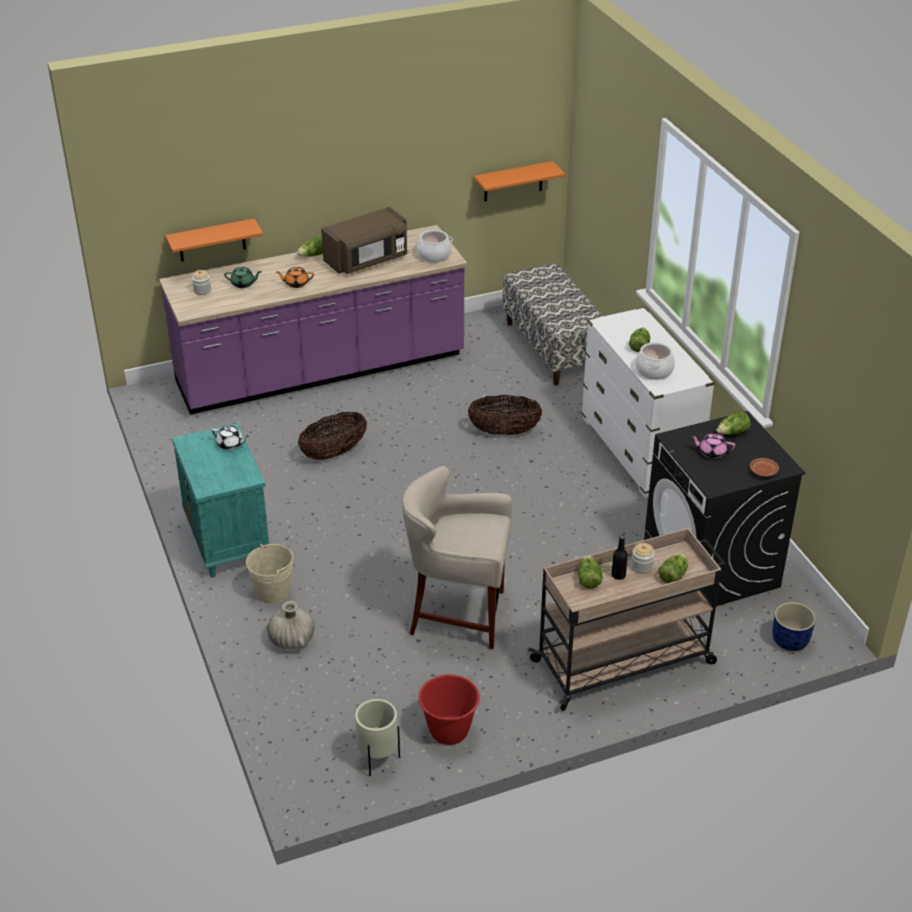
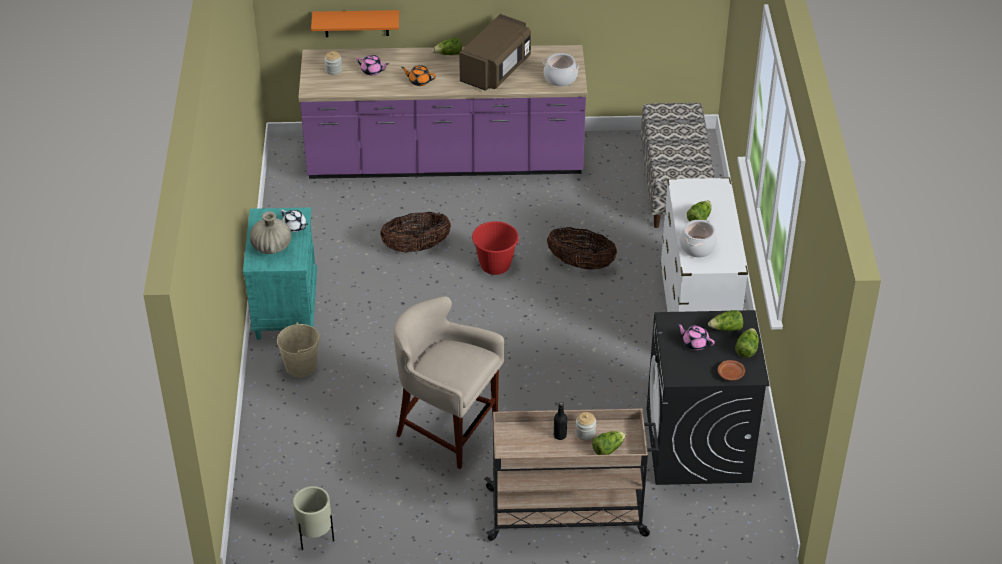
camera: 20 degrees right, 5 degrees up
green teapot [224,267,262,288] -> pink teapot [356,55,389,76]
beige vase [267,601,315,649] -> beige vase moved to [250,211,291,254]
brown microwave [321,207,407,274] -> brown microwave turned 45 degrees counterclockwise [459,14,531,91]
red bucket [417,674,480,745] -> red bucket moved to [472,221,520,275]
orange shelf [474,161,565,201] -> none
lettuce [578,555,602,589] -> lettuce moved to [735,328,759,358]
blue planter [773,602,816,651] -> none

